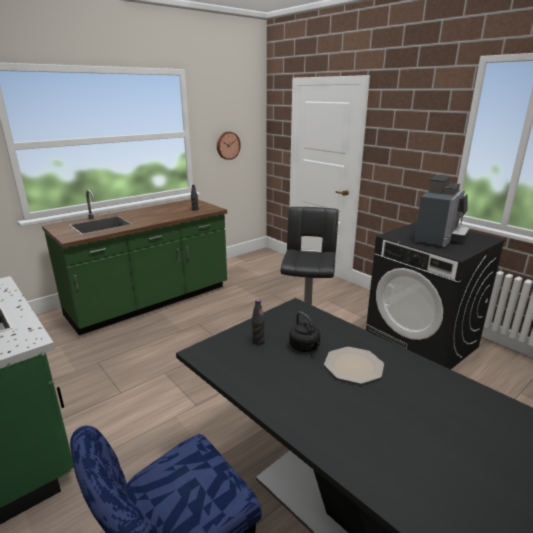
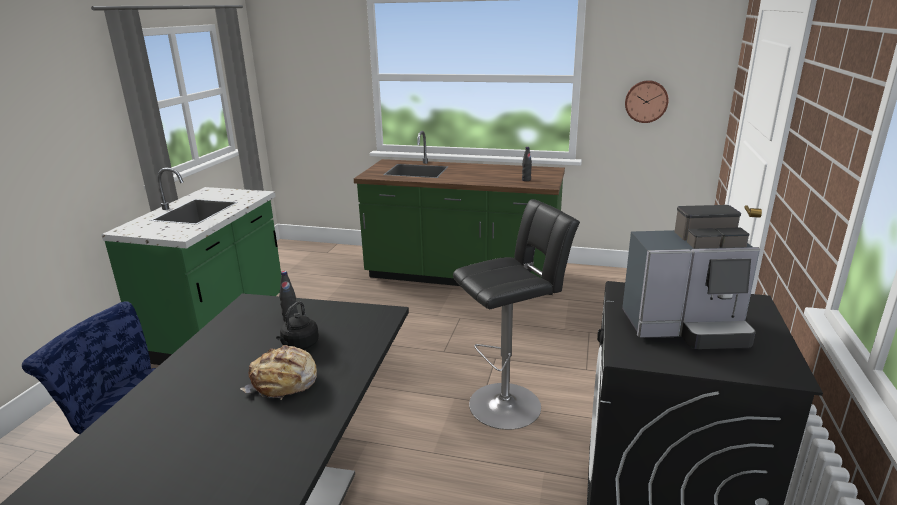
camera: 55 degrees right, 0 degrees up
plate [324,347,384,384] -> bread [240,345,317,400]

